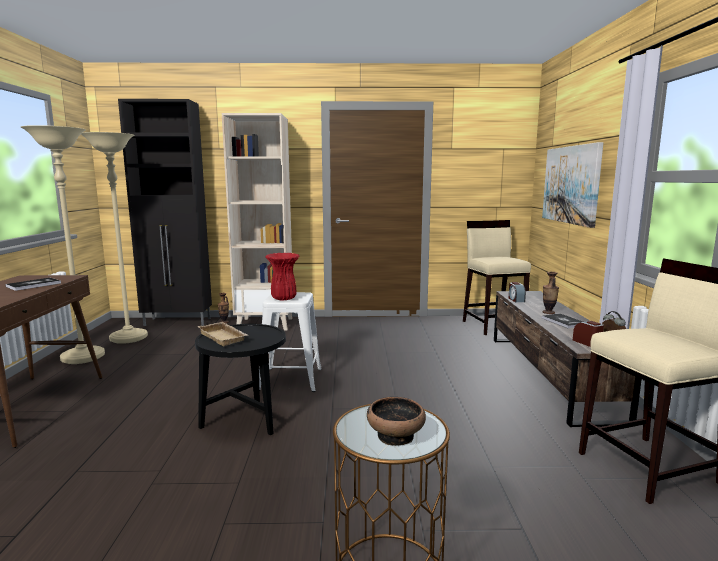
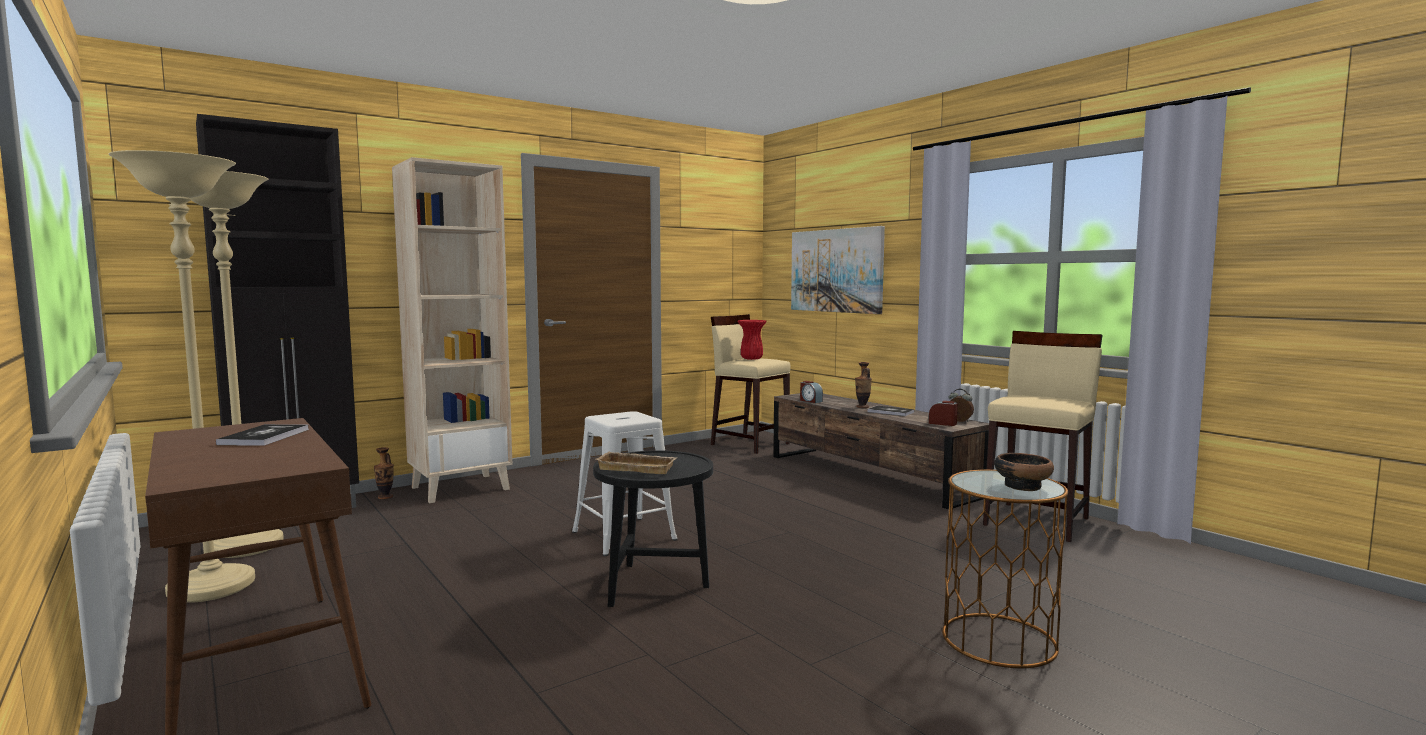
camera: 35 degrees left, 5 degrees down
red vase [265,253,299,300] -> red vase moved to [737,320,767,360]

